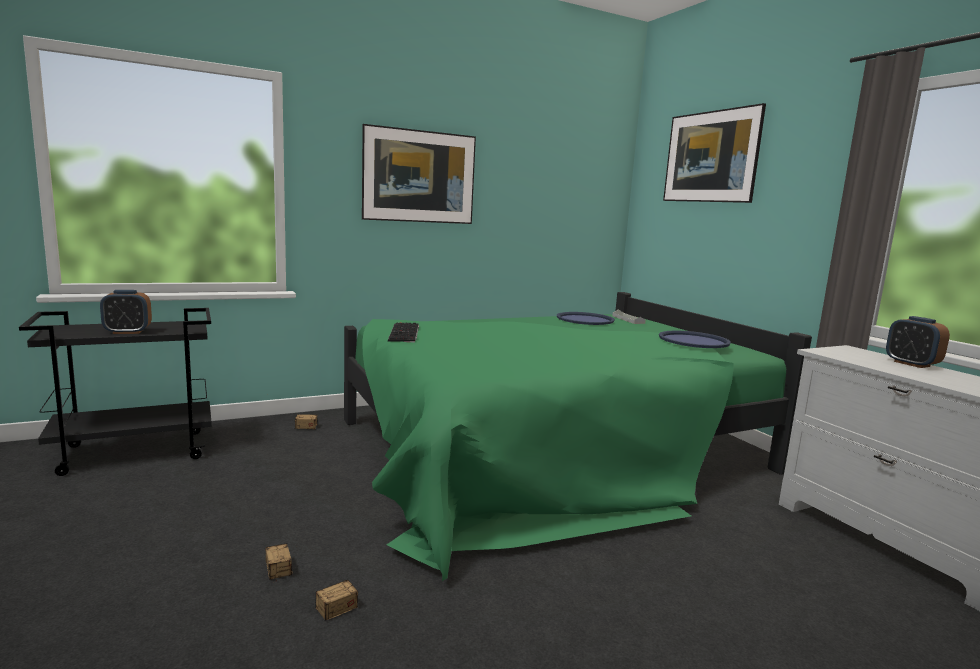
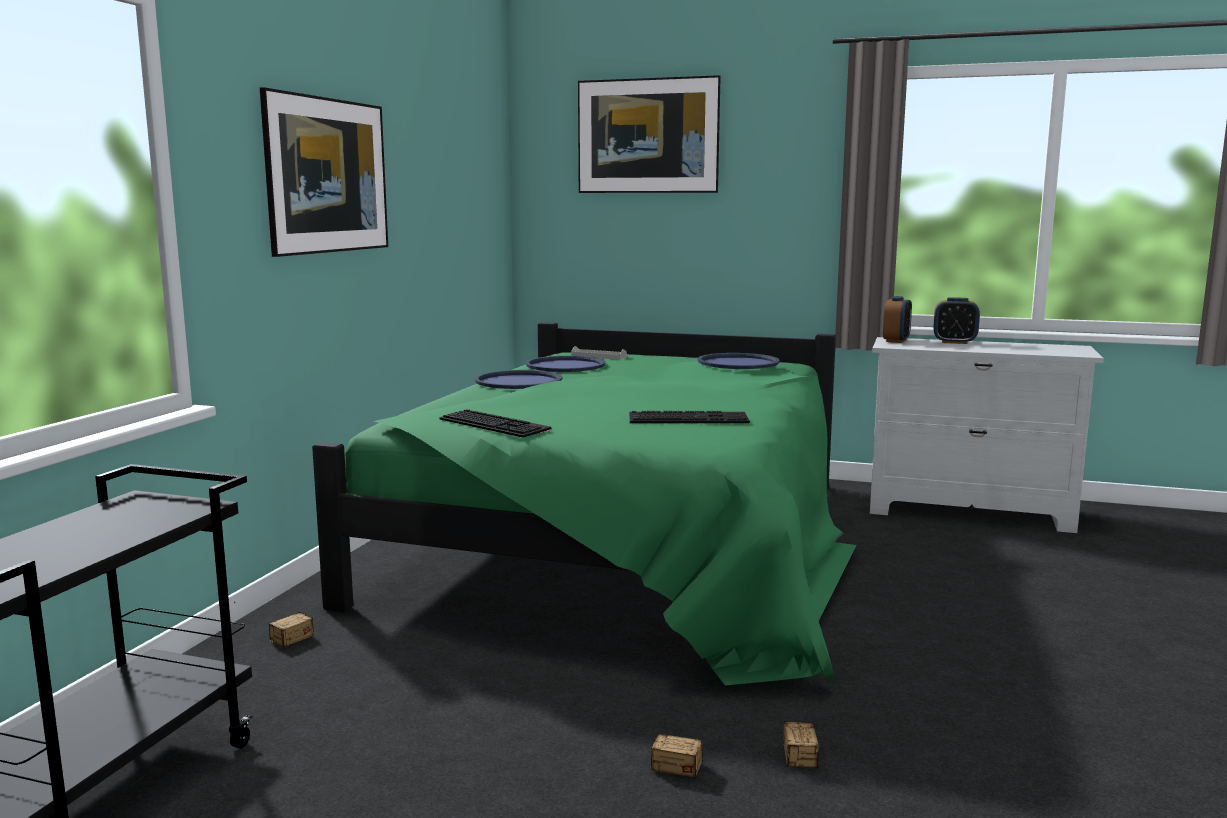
camera: 45 degrees left, 0 degrees up
alarm clock [100,290,152,334] -> alarm clock moved to [883,296,912,343]
none -> blue tray [474,370,562,389]
none -> keyboard [629,411,750,423]

